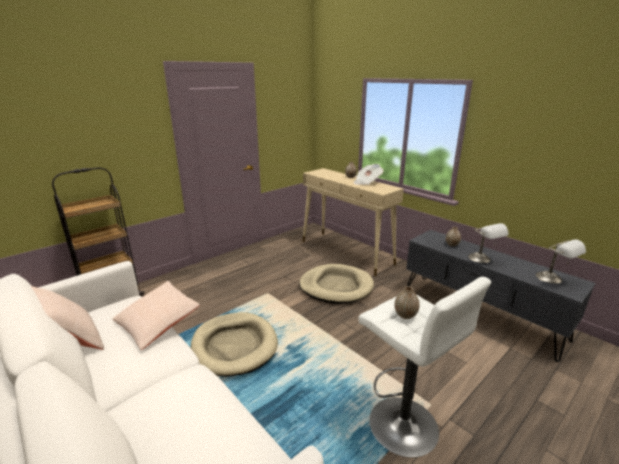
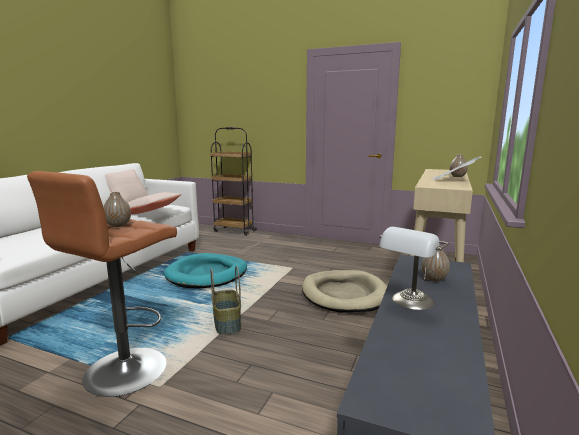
camera: 65 degrees right, 10 degrees down
beige dog bed [191,312,278,377] -> turquoise dog bed [164,253,247,288]
white stool [359,277,491,457] -> brown stool [27,171,177,397]
white table lamp [535,239,586,284] -> none
none -> basket [211,266,241,335]

